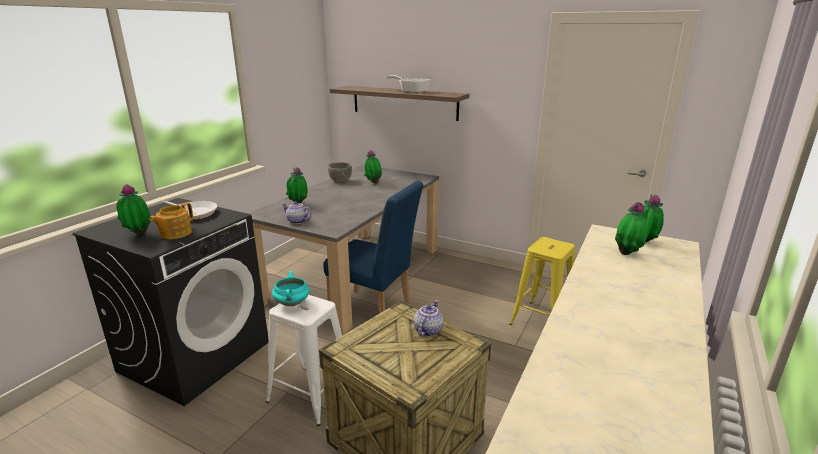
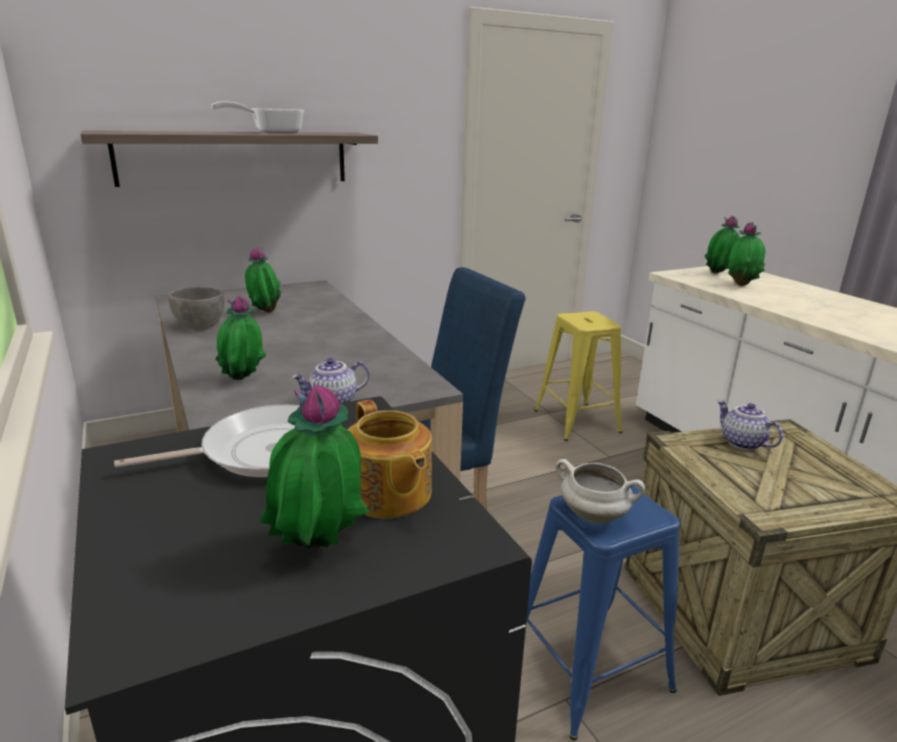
camera: 55 degrees left, 0 degrees up
white stool [266,295,342,426] -> blue stool [524,486,680,740]
turquoise cooking pot [272,271,310,306] -> white cooking pot [555,459,645,523]

